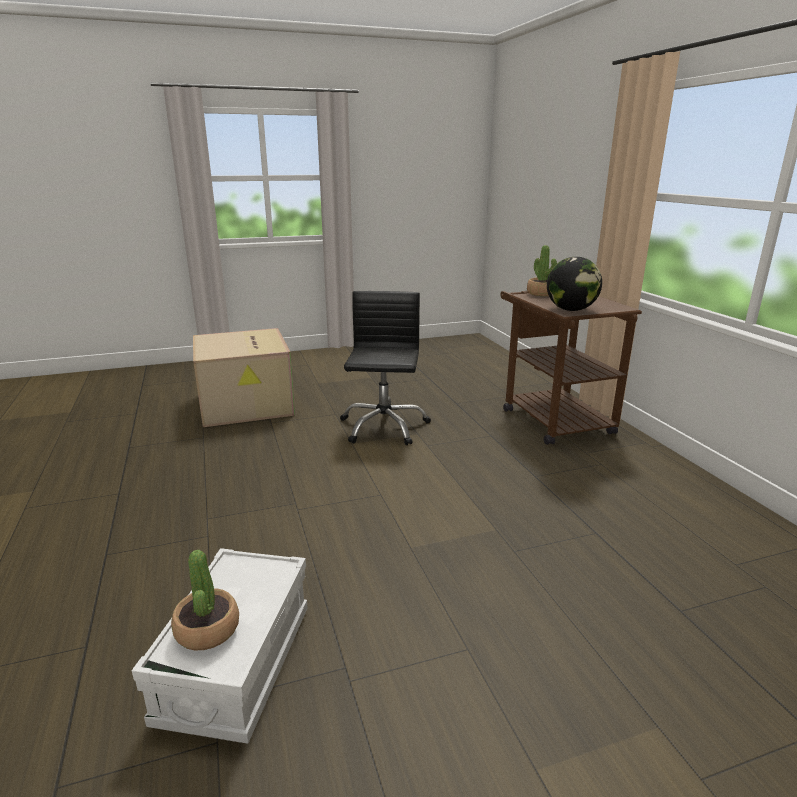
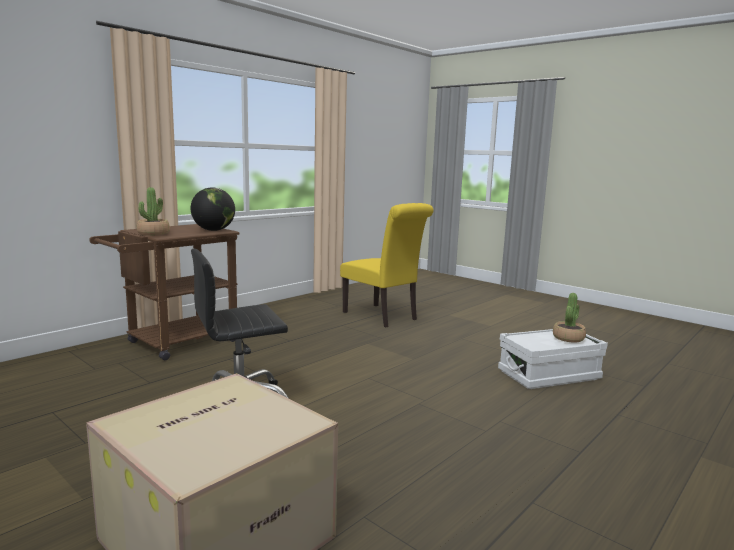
camera: 120 degrees left, 10 degrees down
none -> yellow chair [340,203,434,327]

